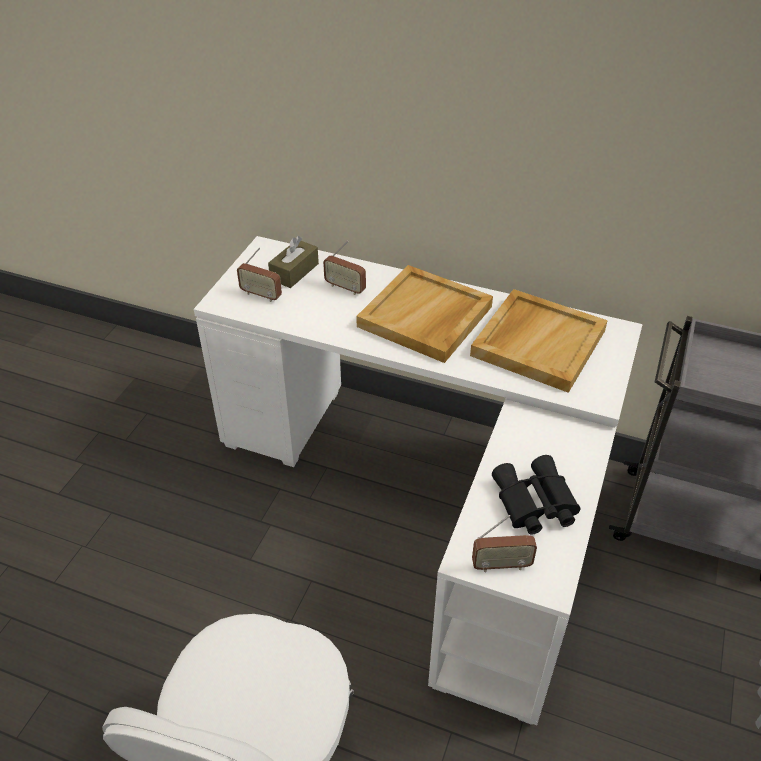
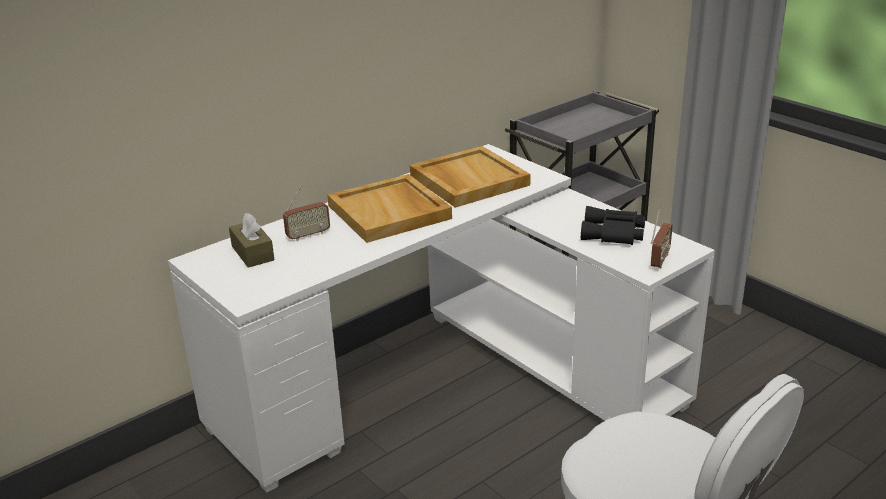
camera: 60 degrees left, 15 degrees down
radio [237,247,282,302] -> none

